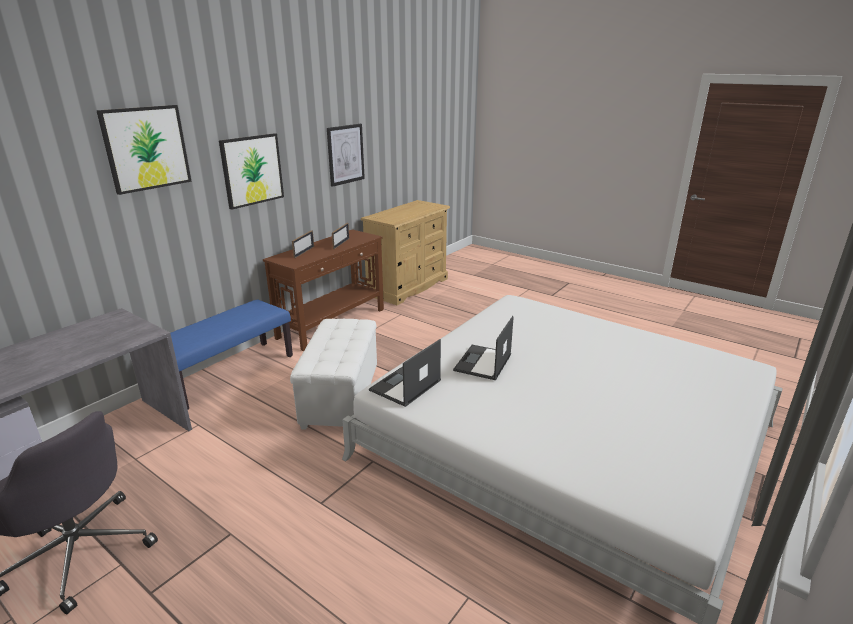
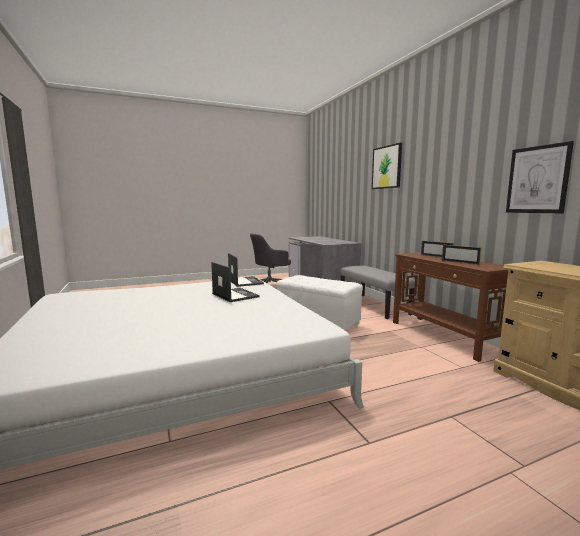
camera: 120 degrees right, 15 degrees down
blue bench [170,300,293,410] -> grey bench [340,265,415,319]
picture [219,133,284,210] -> none

